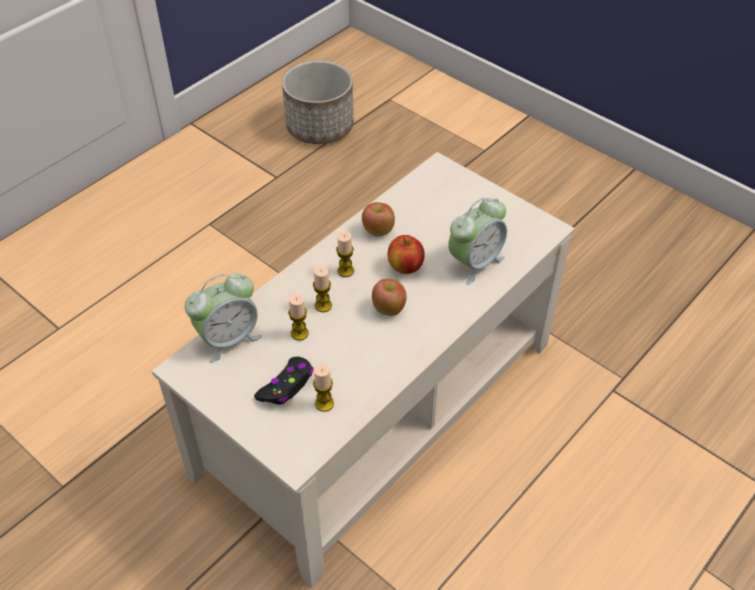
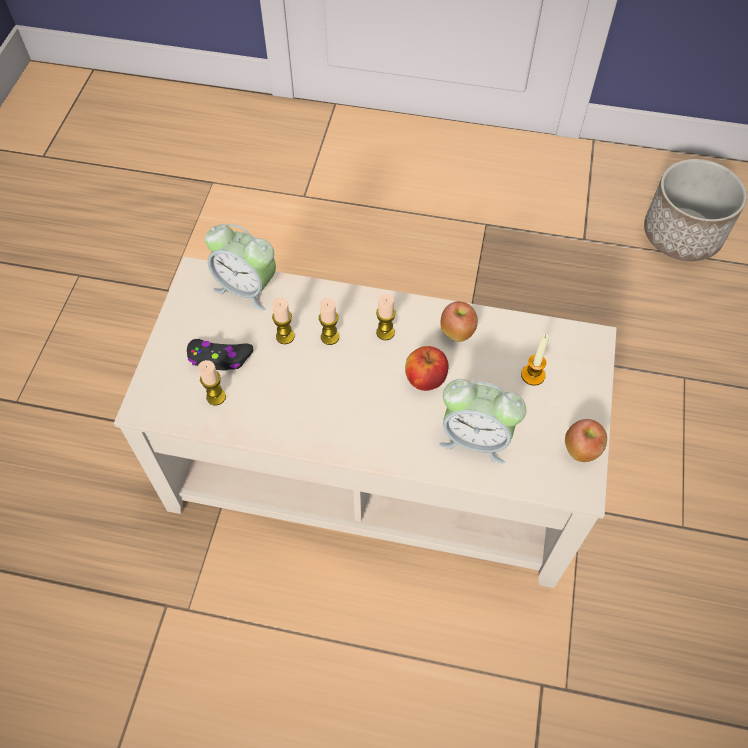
camera: 60 degrees right, 10 degrees up
apple [372,279,407,316] -> apple moved to [565,419,607,462]
none -> candle [521,334,549,386]

